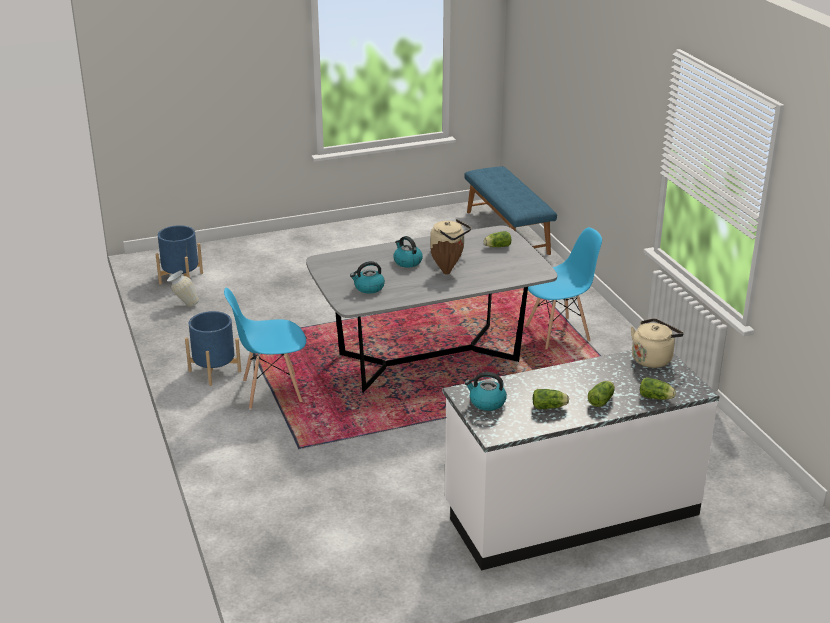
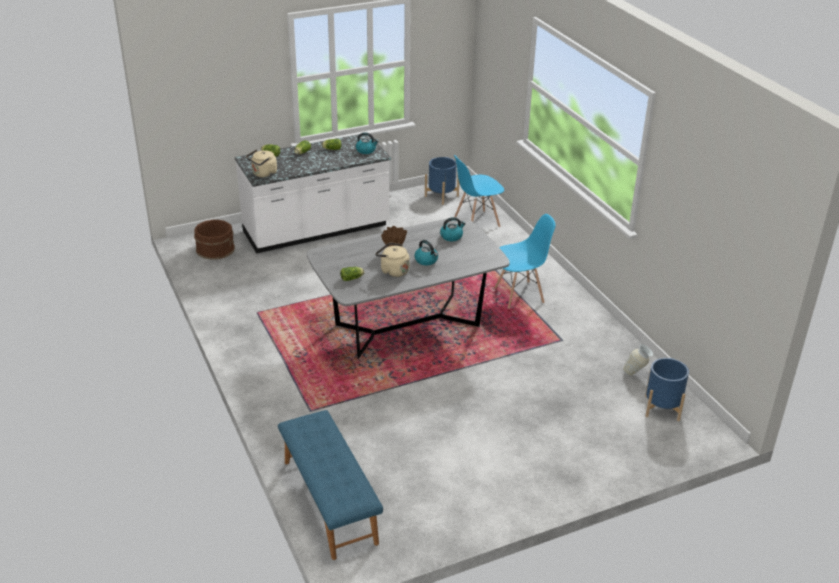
camera: 175 degrees right, 5 degrees up
blue planter [185,311,241,386] -> blue planter moved to [425,157,459,205]
blue chair [525,227,602,349] -> blue chair moved to [454,155,504,227]
none -> brown bucket [194,220,235,260]

